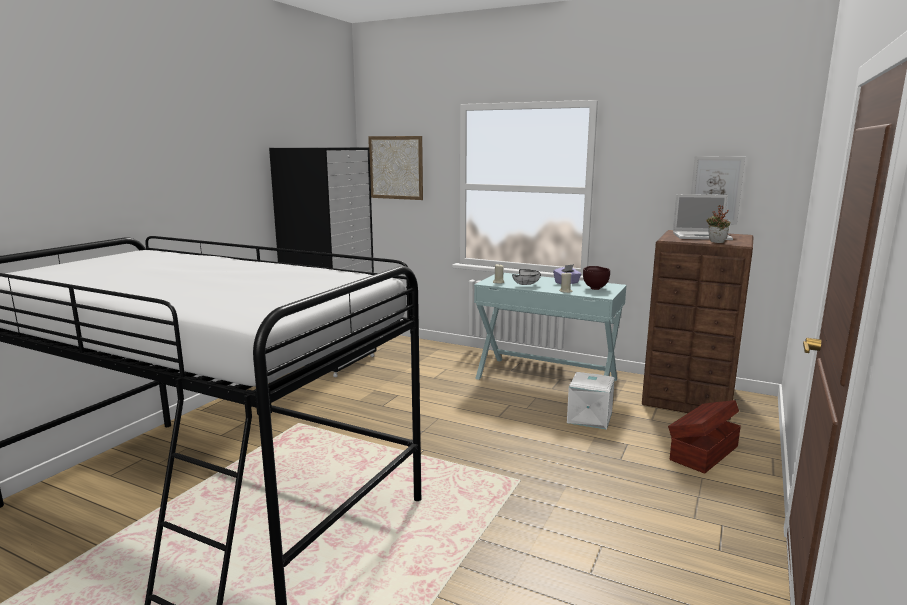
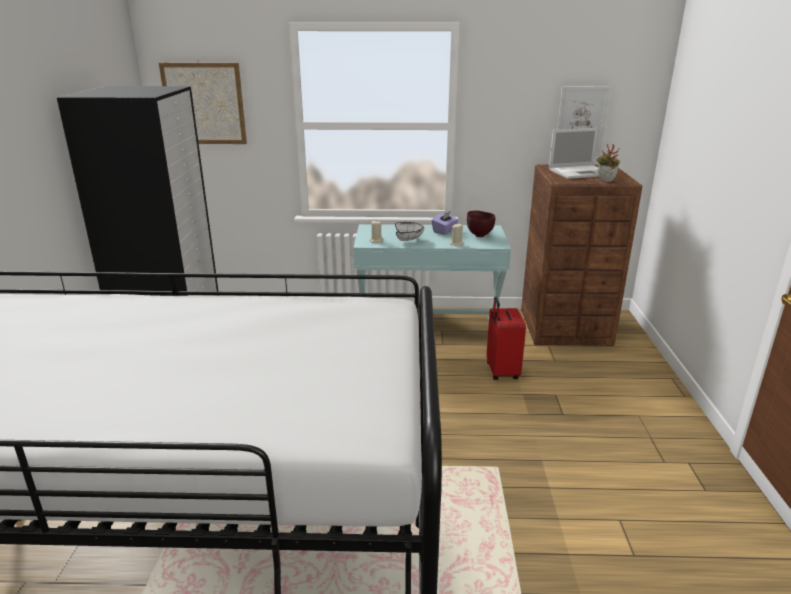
camera: 25 degrees left, 10 degrees up
white storage box [567,372,615,430] -> red suitcase [486,297,526,380]
brown storage box [668,400,741,474] -> none

